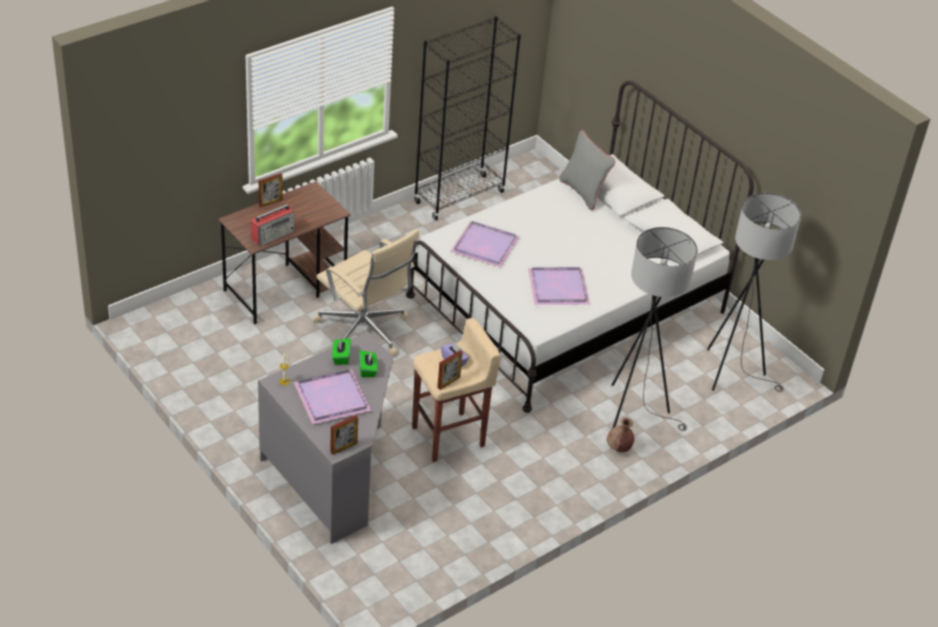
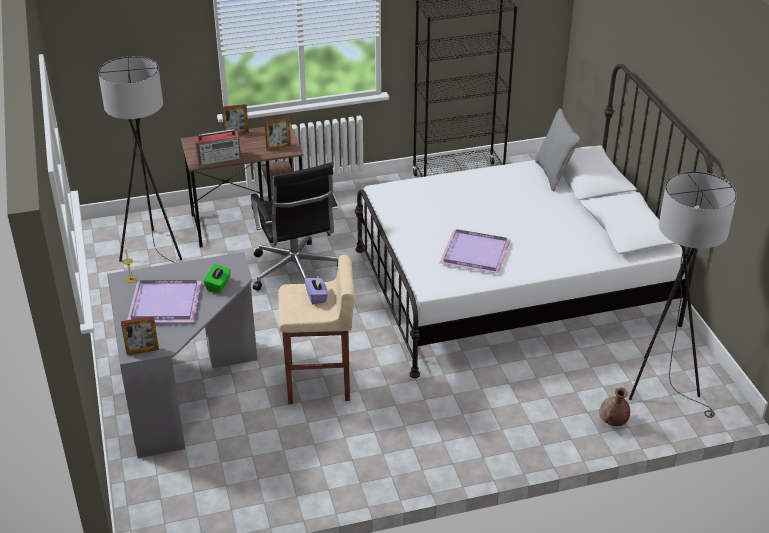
camera: 25 degrees right, 5 degrees down
beige office chair [313,229,419,356] -> black office chair [251,163,339,291]
green tissue box [332,338,351,365] -> none
picture frame [437,350,463,390] -> picture frame moved to [264,117,291,151]
purple tray [450,221,520,268] -> none
brown vase [607,418,634,452] -> brown vase moved to [599,387,630,426]
grey floor lamp [611,227,698,431] -> grey floor lamp moved to [98,56,182,263]

